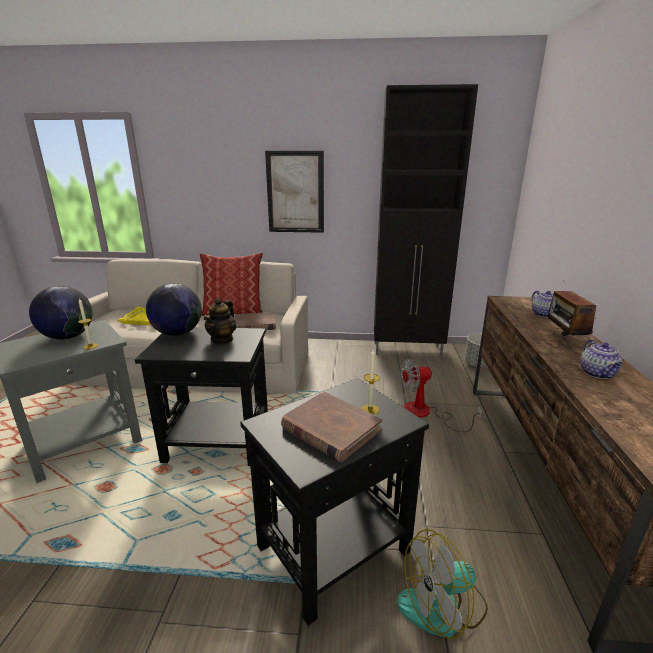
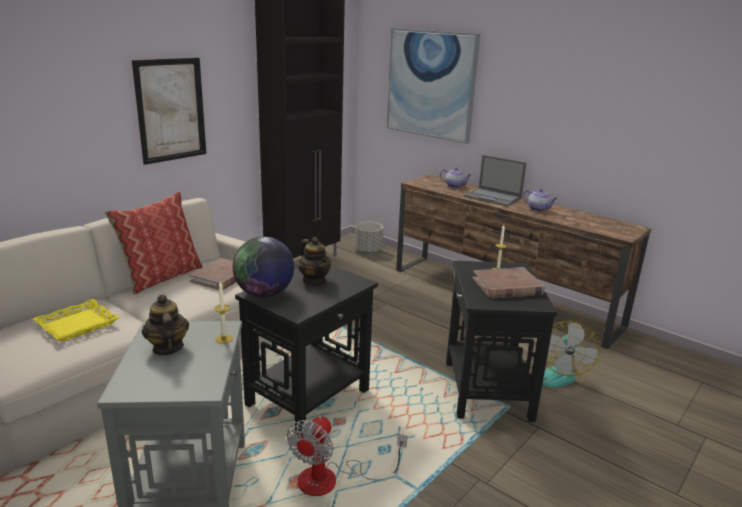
camera: 55 degrees left, 0 degrees up
globe [29,286,93,340] -> teapot [142,294,189,356]
fan [401,359,482,432] -> fan moved to [287,416,407,496]
radio [543,291,596,336] -> laptop [464,155,526,206]
none -> picture [387,28,480,144]

